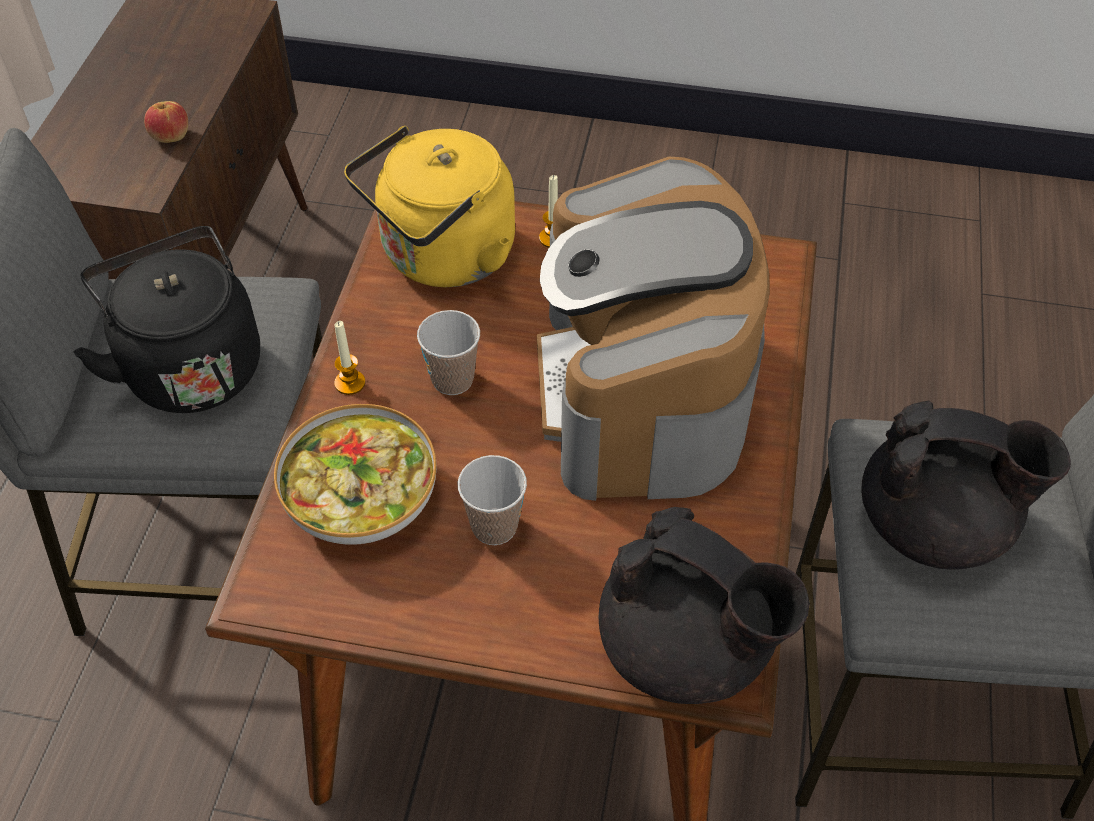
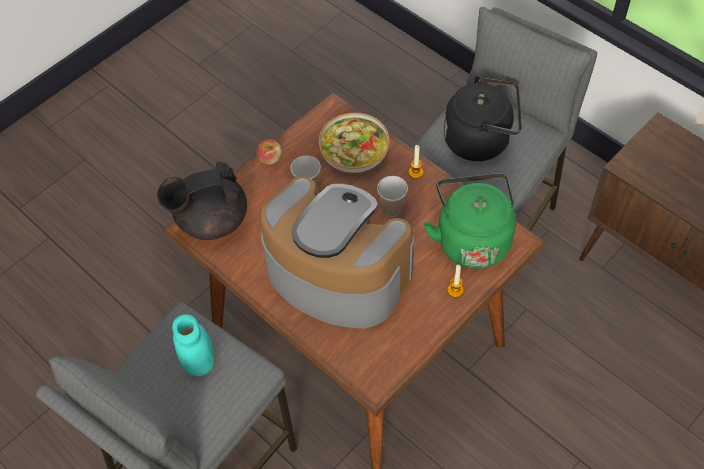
camera: 125 degrees right, 5 degrees up
apple [144,101,188,143] -> apple moved to [256,139,282,164]
yellow kettle [344,126,515,287] -> green kettle [423,173,516,269]
black teapot [862,400,1071,570] -> turquoise jar [172,314,214,376]

